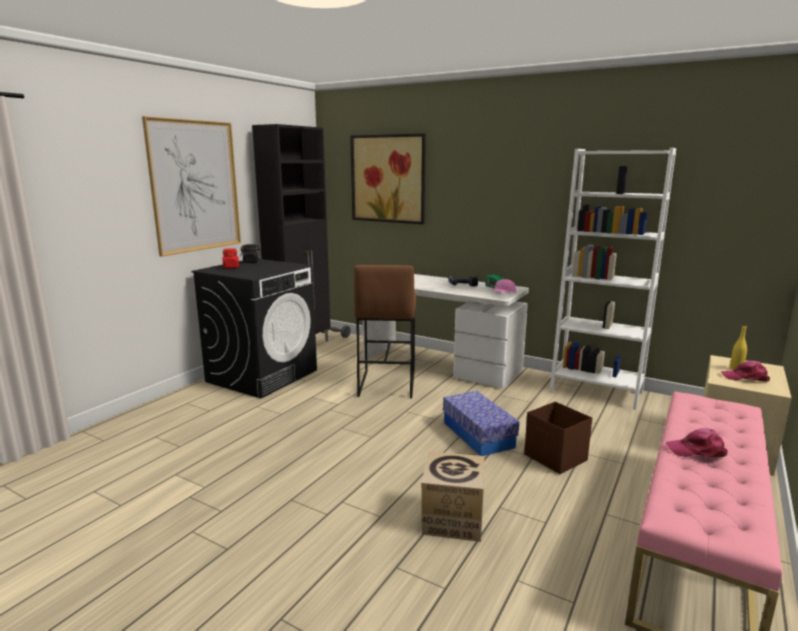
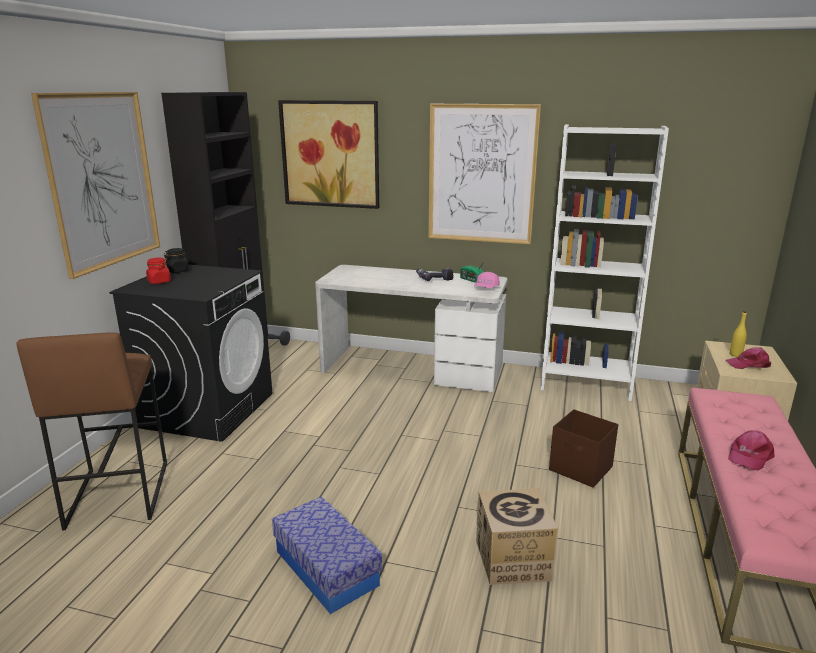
camera: 15 degrees left, 5 degrees up
brown stool [354,265,416,398] -> brown stool moved to [16,332,167,531]
storage box [443,391,519,456] -> storage box moved to [272,496,382,614]
pink cap [666,428,728,458] -> pink cap turned 45 degrees counterclockwise [728,431,775,471]
none -> picture [429,104,541,244]

